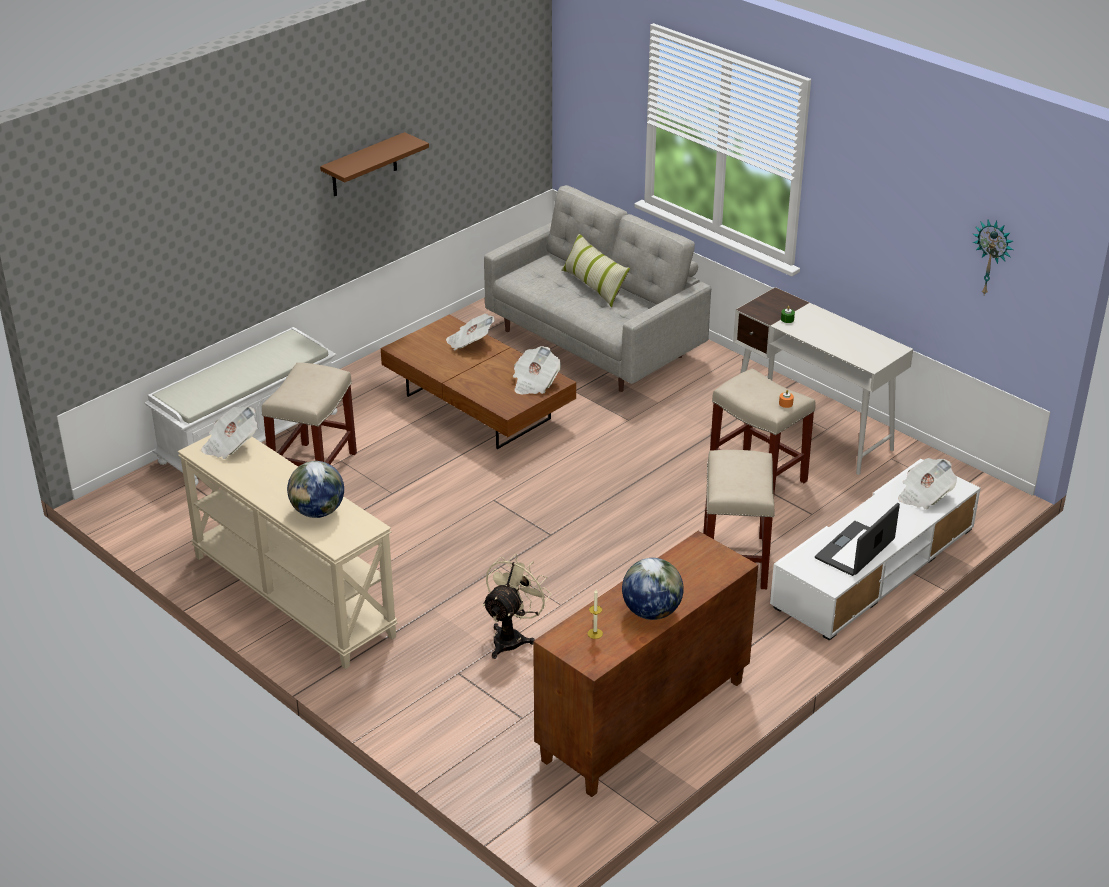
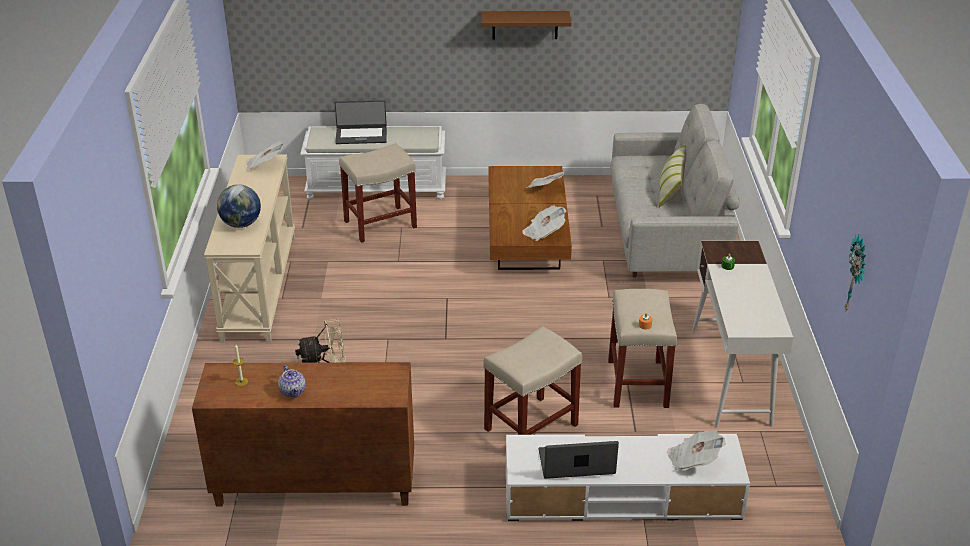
camera: 45 degrees right, 0 degrees up
globe [622,558,684,620] -> teapot [278,365,306,398]
none -> laptop [335,100,387,144]

